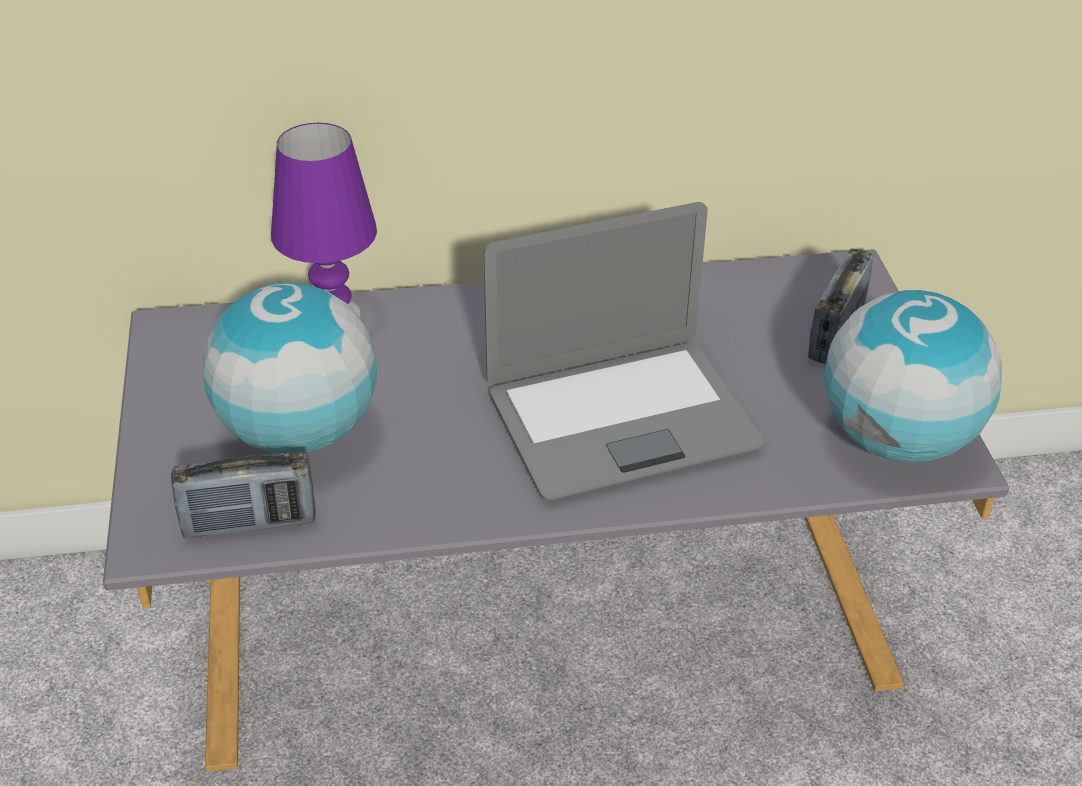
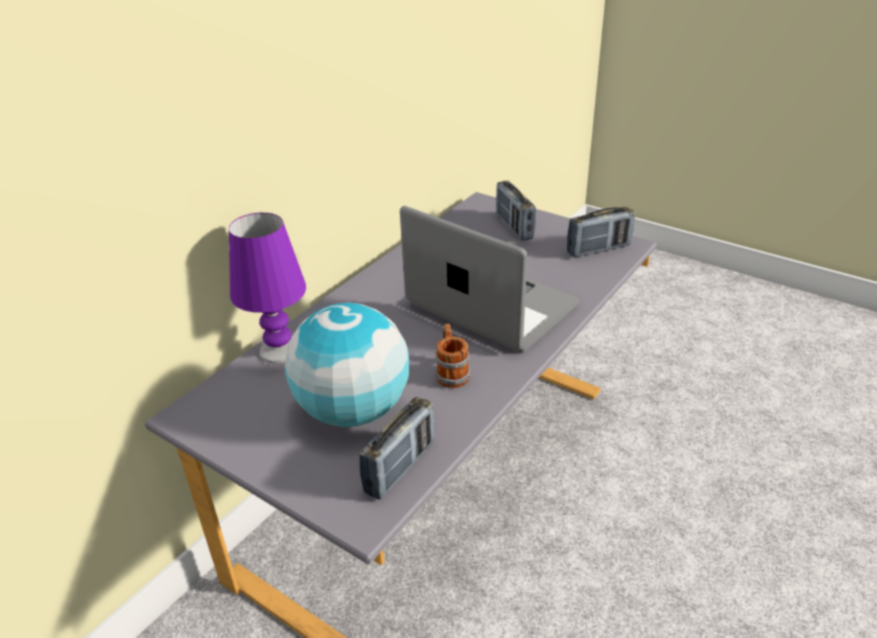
camera: 45 degrees left, 5 degrees down
laptop [484,202,764,500] -> laptop turned 75 degrees counterclockwise [400,206,579,353]
globe [824,290,1002,463] -> radio [567,207,635,257]
none -> mug [435,324,471,388]

